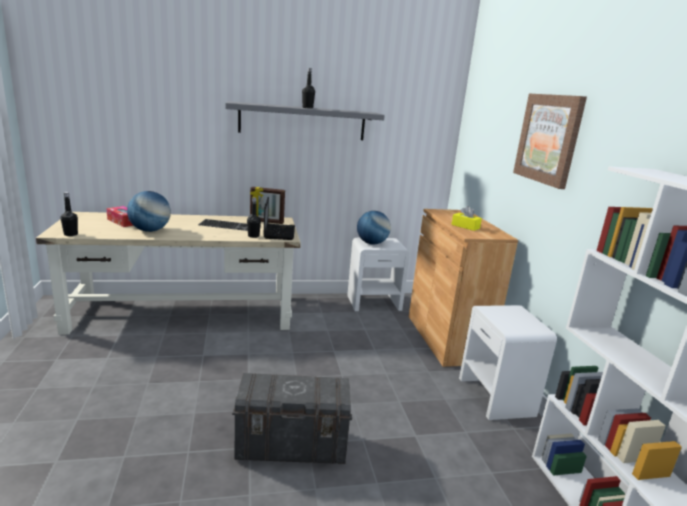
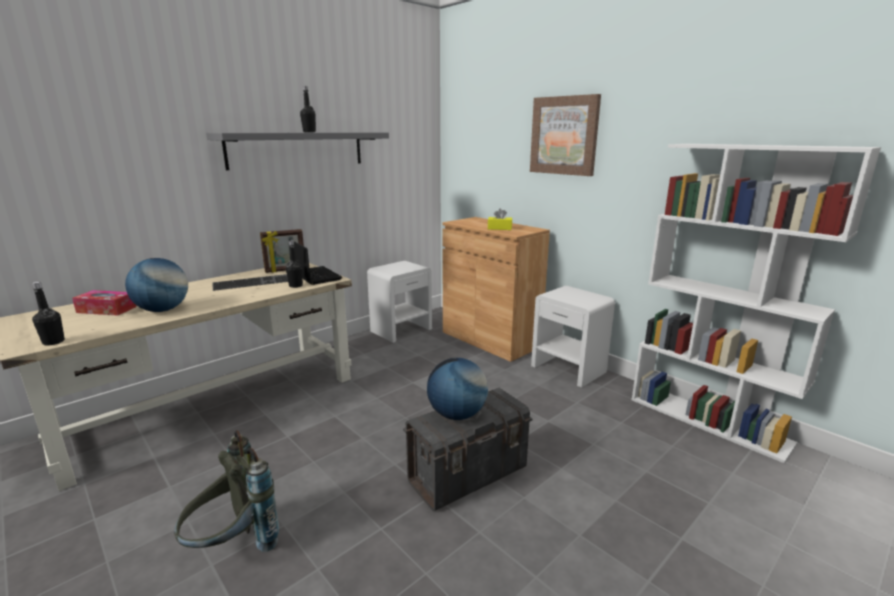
camera: 30 degrees left, 0 degrees up
globe [357,211,391,244] -> globe moved to [427,358,488,420]
none -> grey backpack [174,430,279,552]

